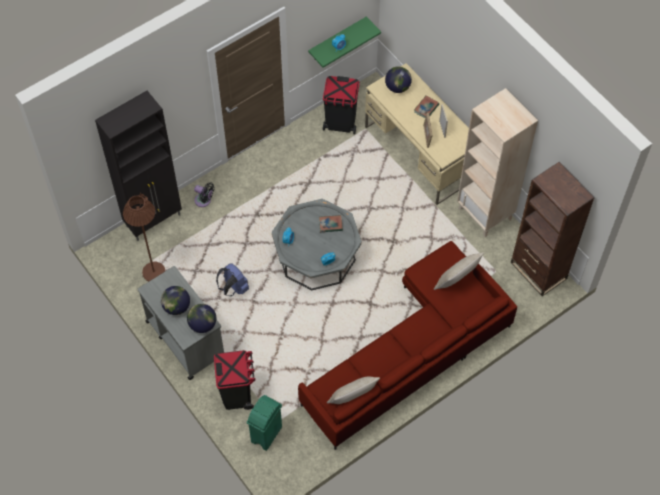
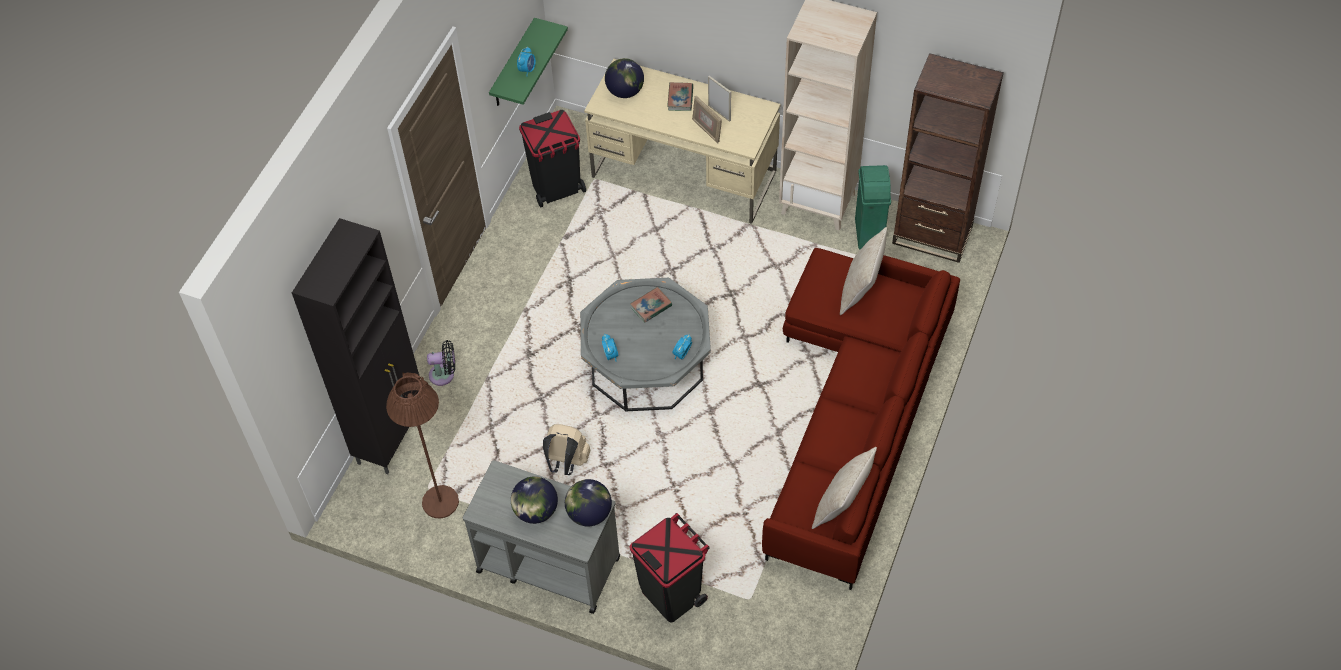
camera: 30 degrees left, 5 degrees down
blue backpack [216,263,249,296] -> beige backpack [543,424,591,475]
green trash can [247,395,282,451] -> green trash can moved to [855,165,891,249]

